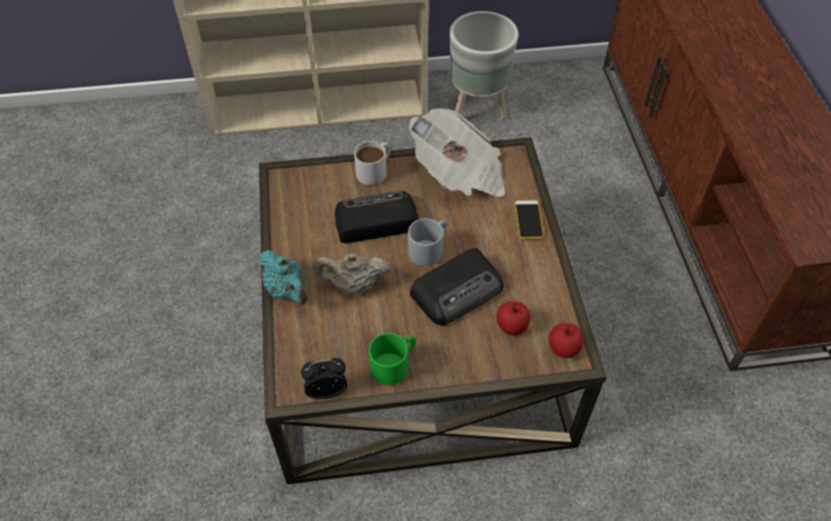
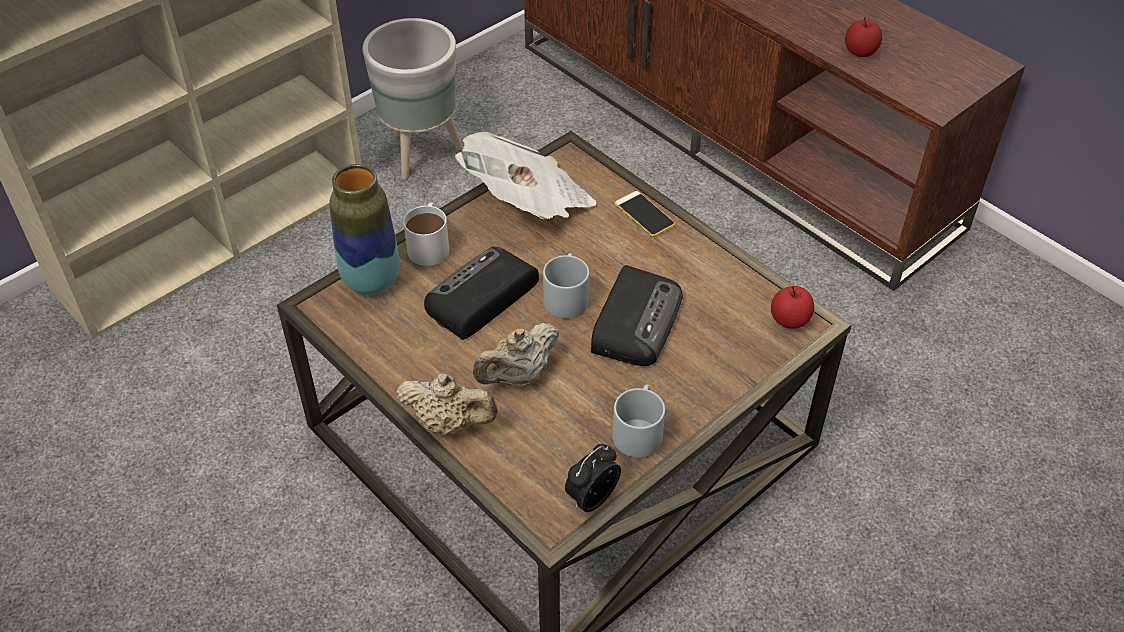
camera: 35 degrees left, 5 degrees down
turquoise teapot [259,250,308,305] -> beige teapot [397,373,498,436]
green mug [369,333,416,385] -> grey mug [612,384,665,458]
apple [496,301,531,335] -> apple moved to [845,18,882,57]
none -> vase [329,164,399,295]

